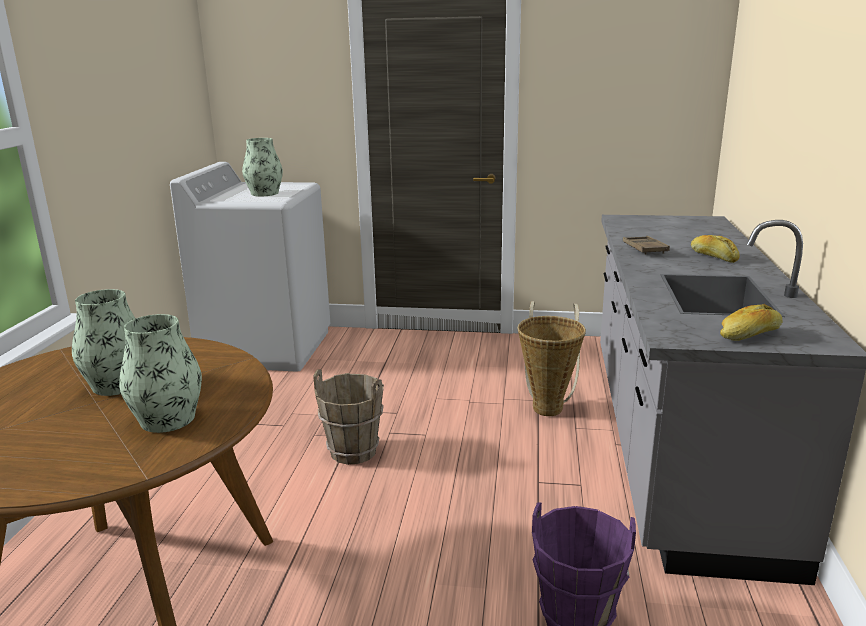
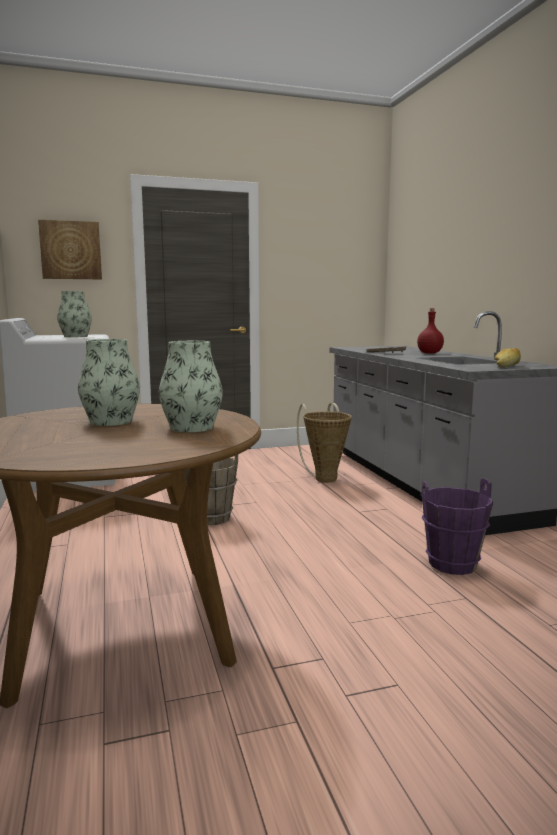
camera: 25 degrees left, 10 degrees down
bread [691,235,740,263] -> red bottle [417,308,444,354]
none -> picture [38,220,102,279]

